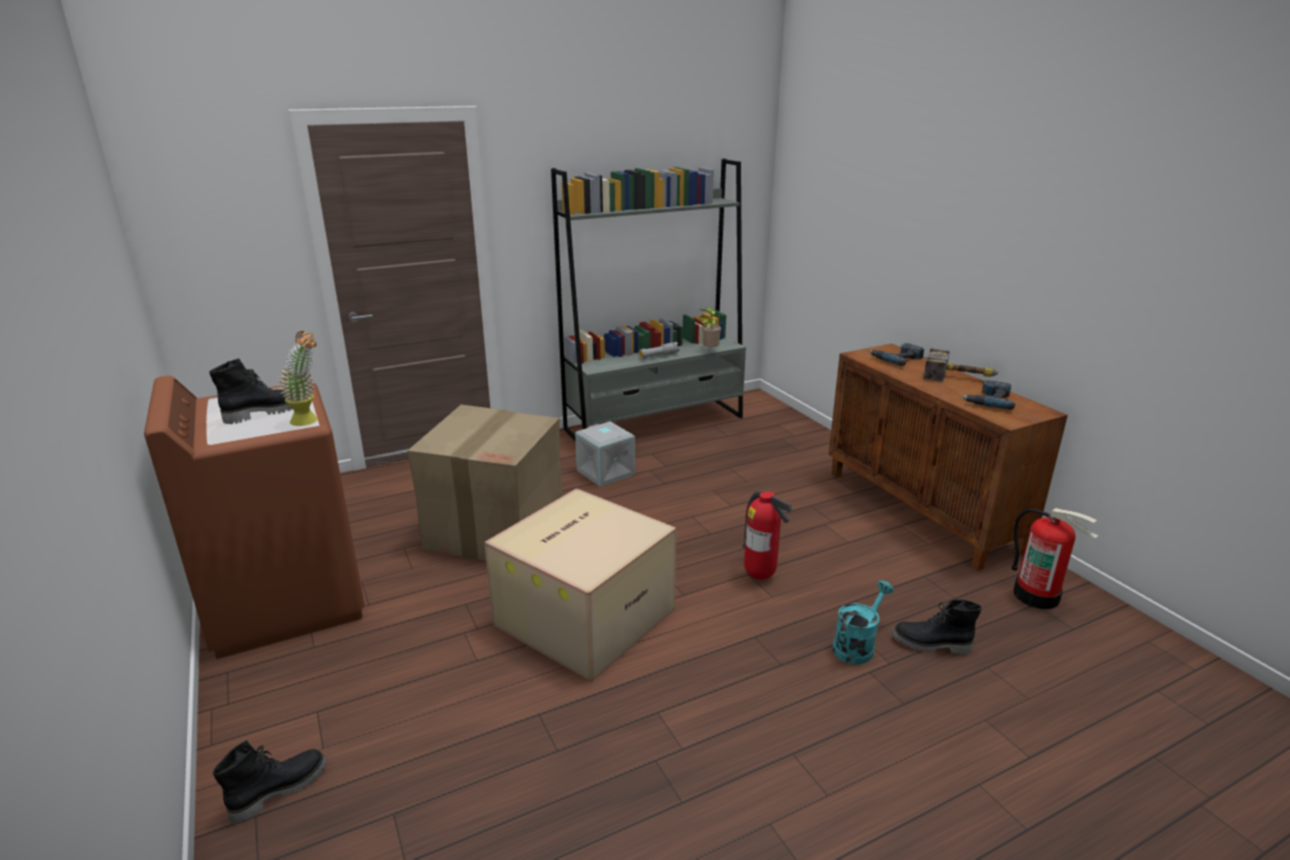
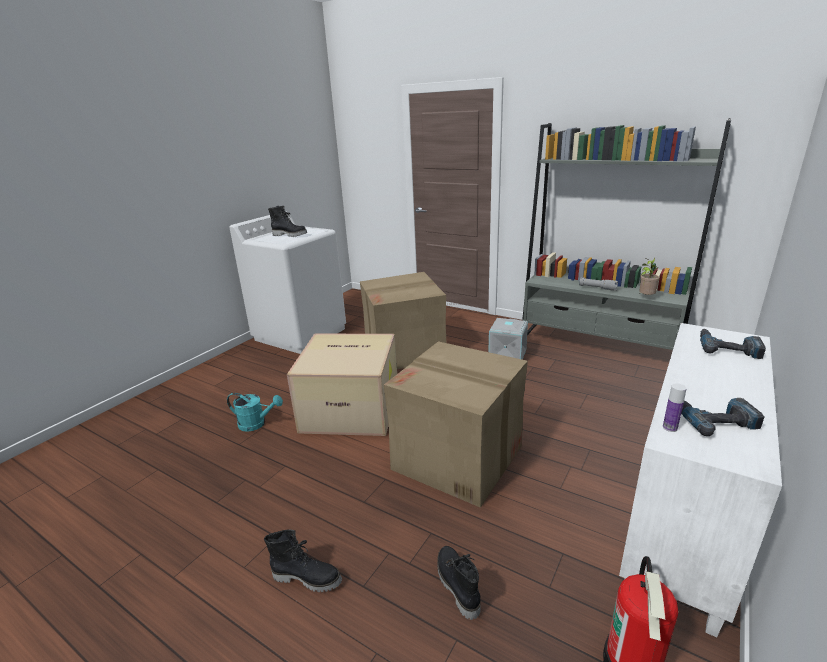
camera: 60 degrees right, 0 degrees up
brown washing machine [144,376,365,659] -> white washing machine [230,212,346,354]
black boot [213,740,327,824] -> black boot moved to [264,529,342,592]
potted plant [278,331,318,426] -> none
fire extinguisher [742,491,793,580] -> cardboard box [384,341,528,508]
brown cabinet [828,344,1068,571] -> white cabinet [619,323,782,637]
turquoise watering can [832,580,894,664] -> turquoise watering can moved to [227,393,283,432]
hammer [923,348,998,382] -> none
none -> bottle [663,383,687,432]

